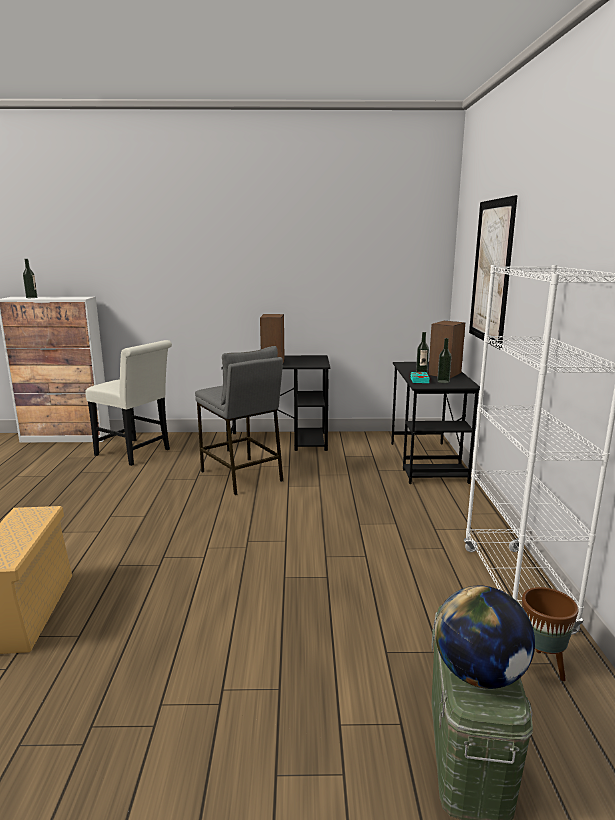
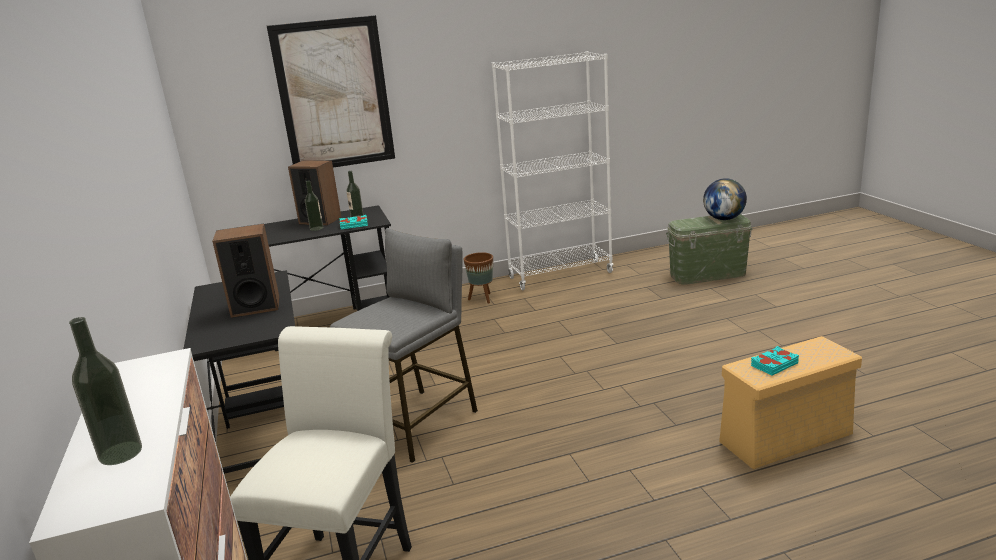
camera: 105 degrees left, 5 degrees up
brown planter [522,587,579,681] -> brown planter moved to [464,252,493,303]
none -> turquoise book [751,346,799,375]

